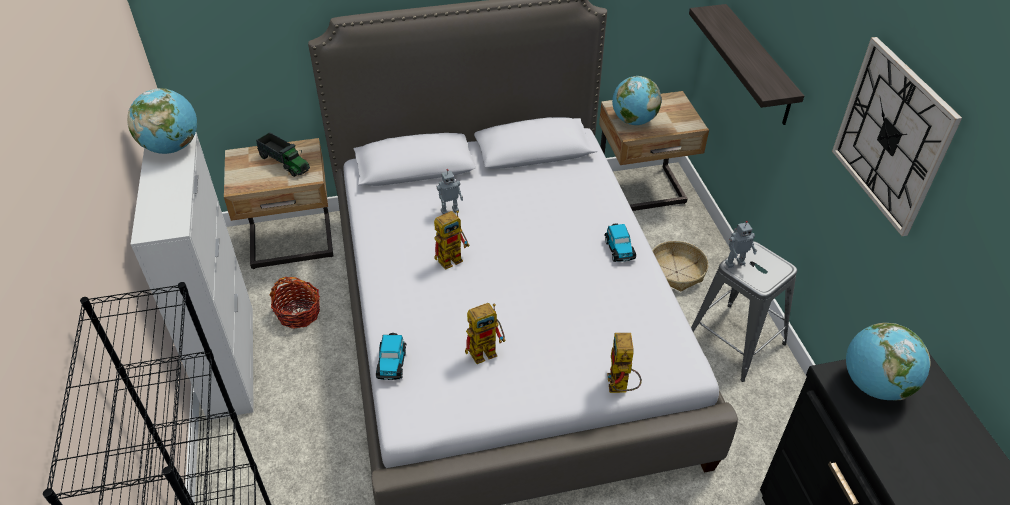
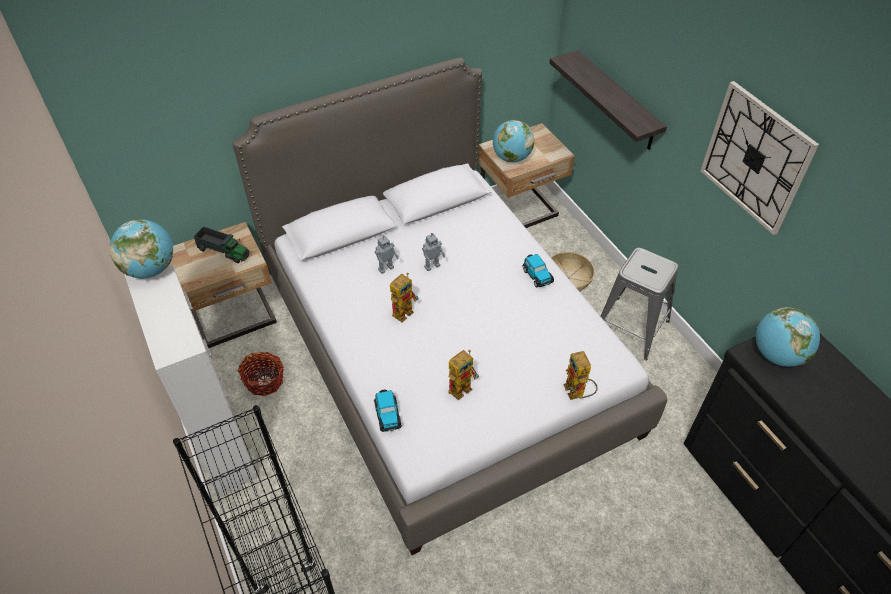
camera: 15 degrees left, 5 degrees up
toy robot [725,221,757,268] -> toy robot moved to [422,233,445,271]

